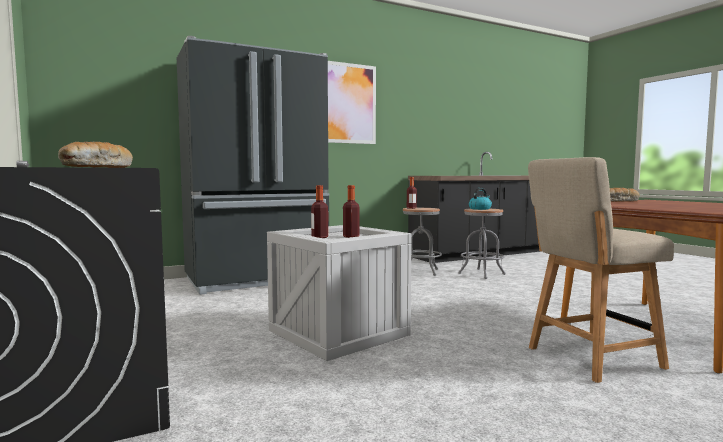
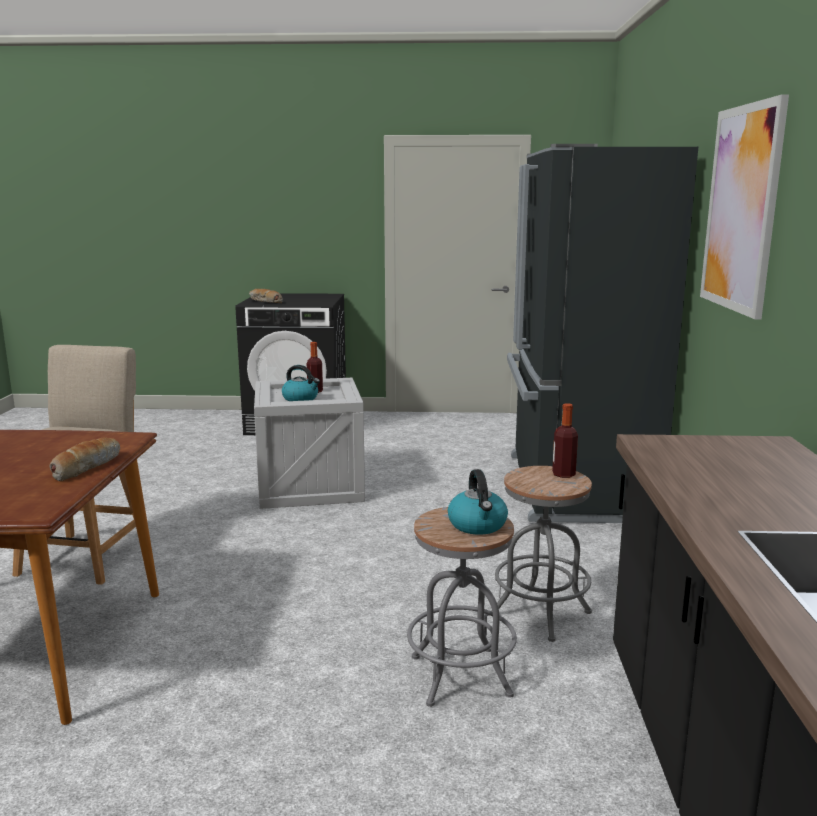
camera: 120 degrees right, 10 degrees up
bottle [343,185,360,238] -> kettle [282,365,320,401]

